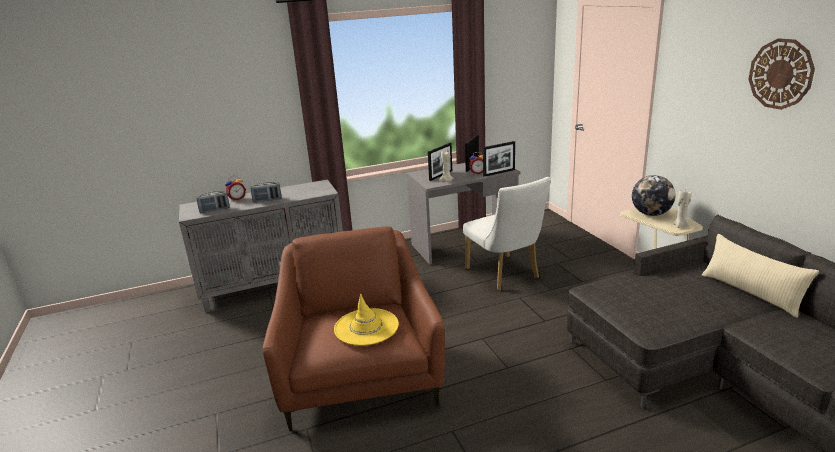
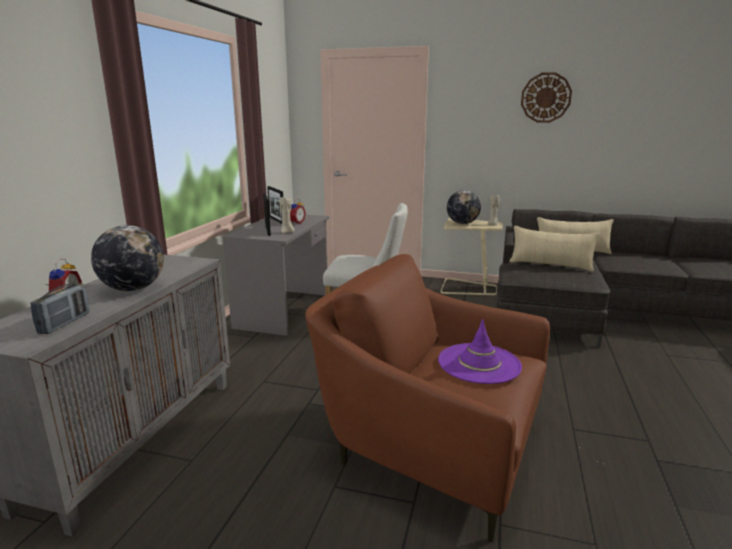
camera: 55 degrees left, 5 degrees down
radio [250,182,282,202] -> globe [91,225,164,291]
yellow hat [334,294,399,346] -> purple hat [438,319,522,384]
picture frame [483,141,515,177] -> none
none -> beige pillow [509,226,600,272]

